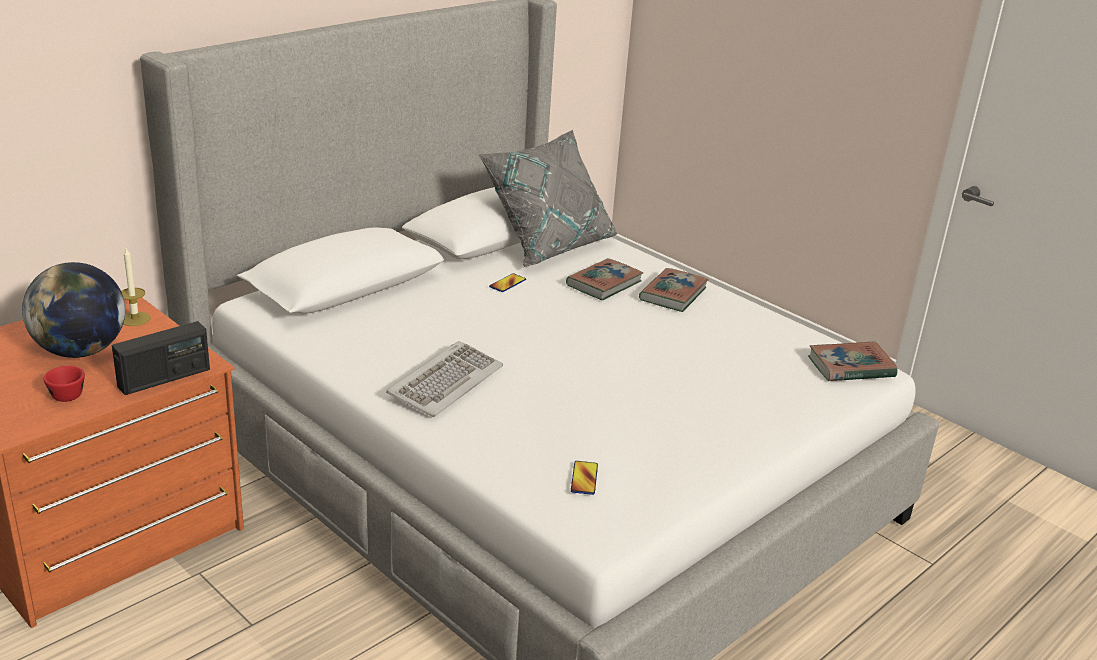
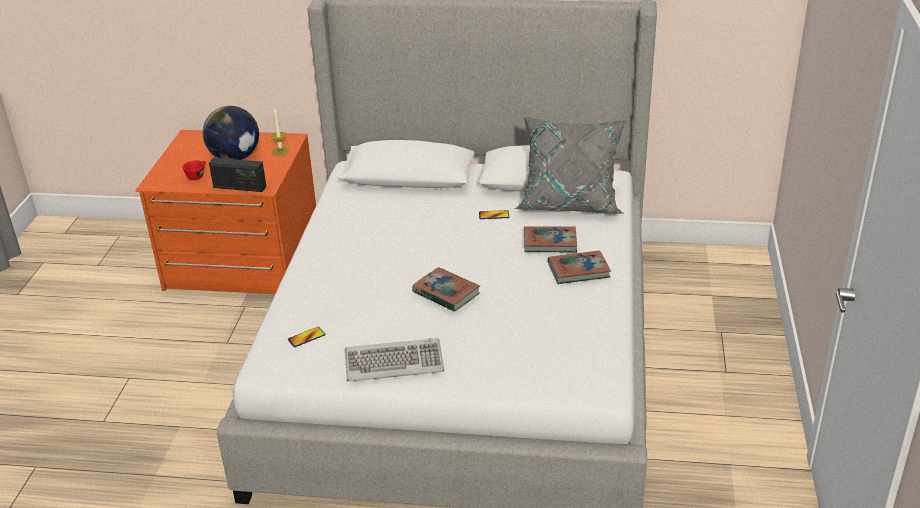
camera: 55 degrees right, 5 degrees up
keyboard [386,341,503,417] -> keyboard moved to [345,338,444,381]
book [808,341,897,381] -> book moved to [412,267,480,312]

